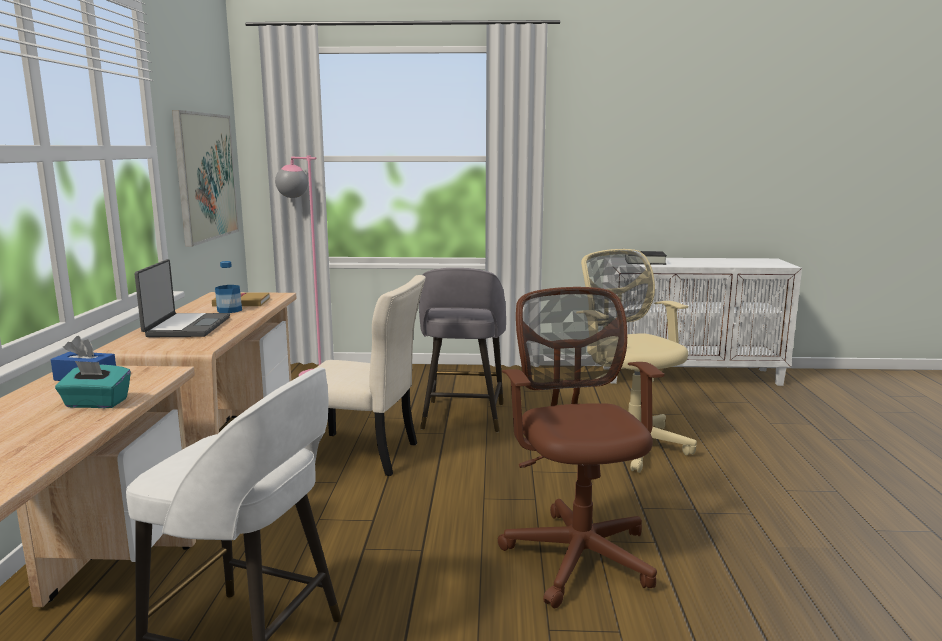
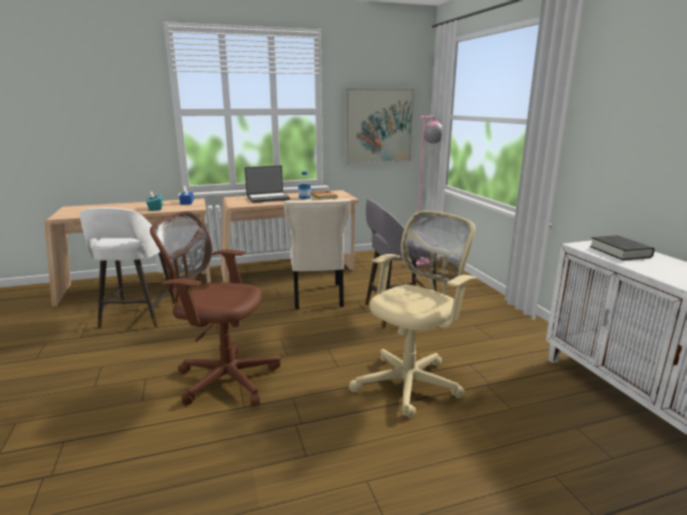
camera: 70 degrees right, 5 degrees up
brown office chair [498,287,665,608] -> brown office chair turned 135 degrees counterclockwise [150,211,281,406]

